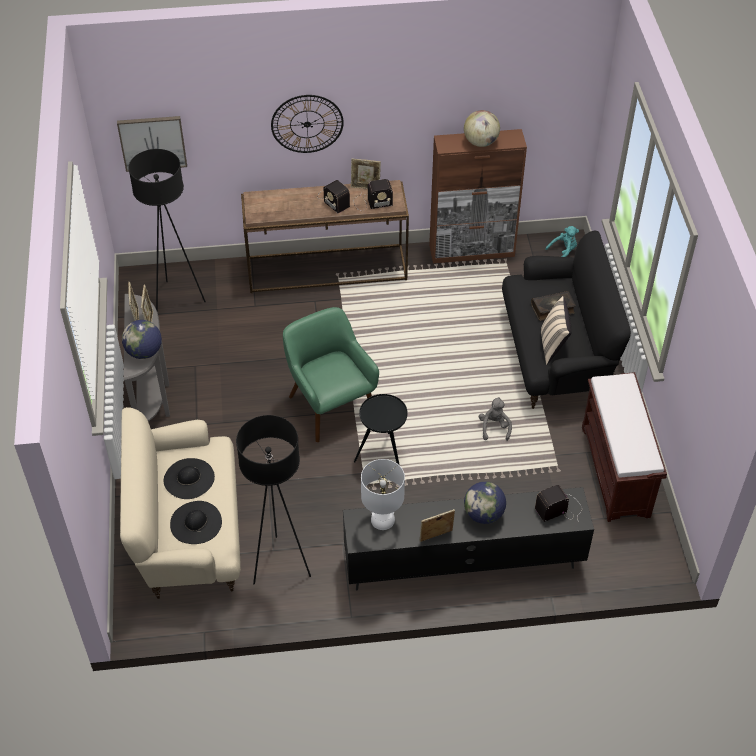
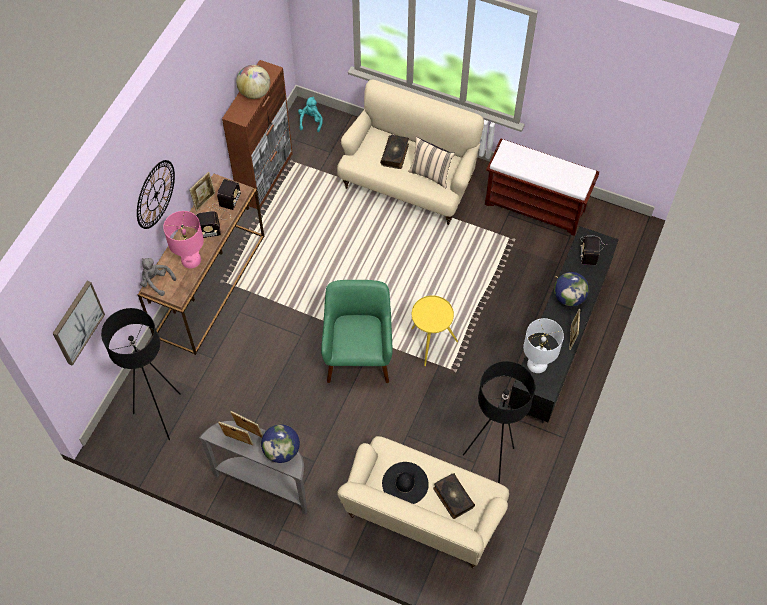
camera: 60 degrees left, 10 degrees up
black hat [170,501,222,544] -> book [433,473,475,519]
green armchair [283,307,379,442] -> green armchair turned 90 degrees clockwise [321,280,393,383]
black side table [354,394,408,464] -> yellow side table [411,295,458,366]
grey plush toy [479,397,512,441] -> grey plush toy moved to [140,258,176,296]
black sofa [502,231,631,409] -> beige sofa [337,79,484,225]
none -> pink table lamp [163,211,204,268]

